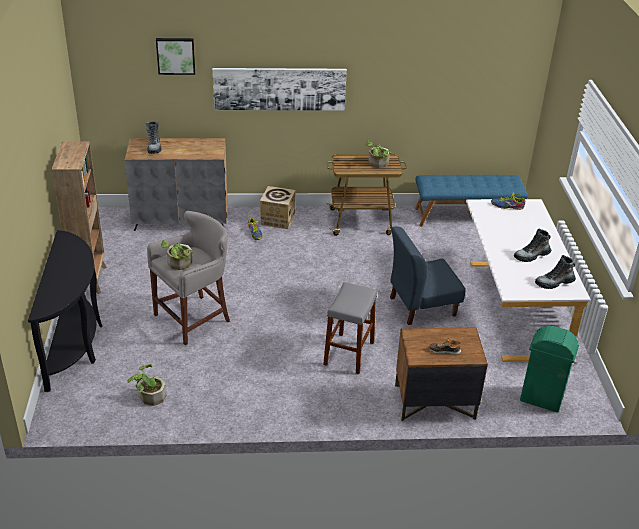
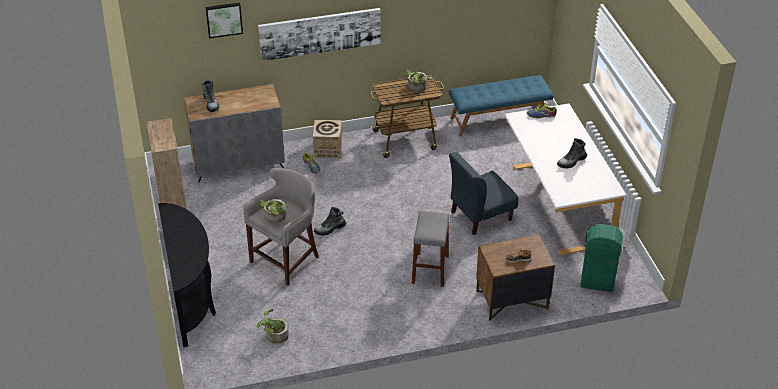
camera: 10 degrees left, 5 degrees up
boot [535,255,576,289] -> boot moved to [314,207,346,236]

